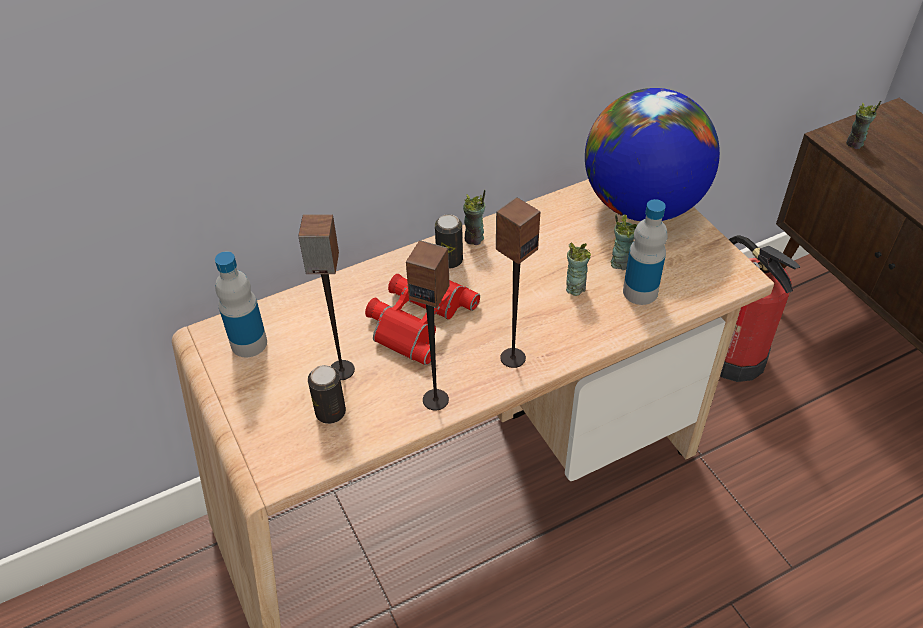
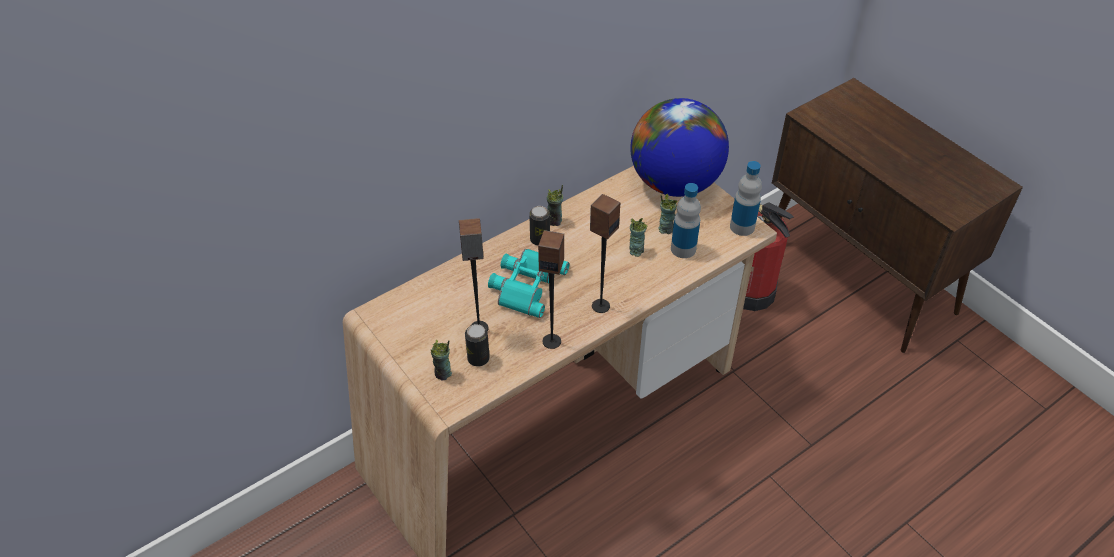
camera: 10 degrees left, 0 degrees up
bottle [215,251,267,357] -> bottle moved to [730,161,762,236]
red binoculars [365,274,480,365] -> turquoise binoculars [488,249,569,318]
cup [846,100,881,149] -> cup moved to [430,339,452,380]

